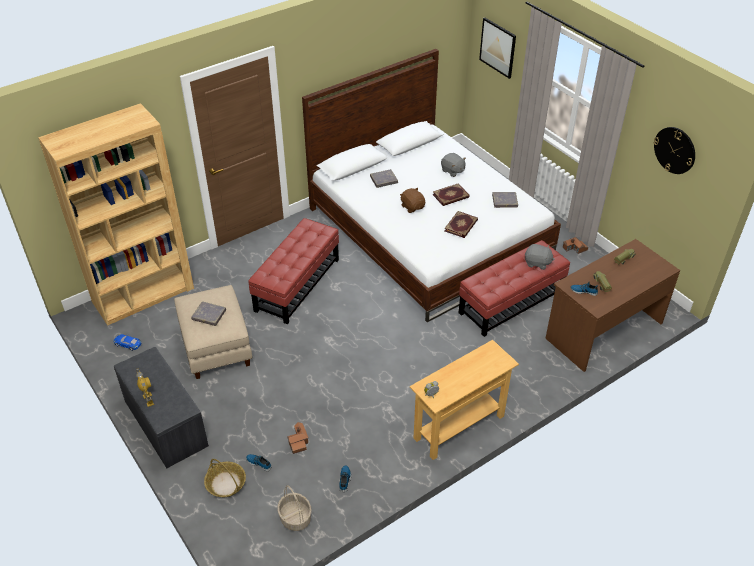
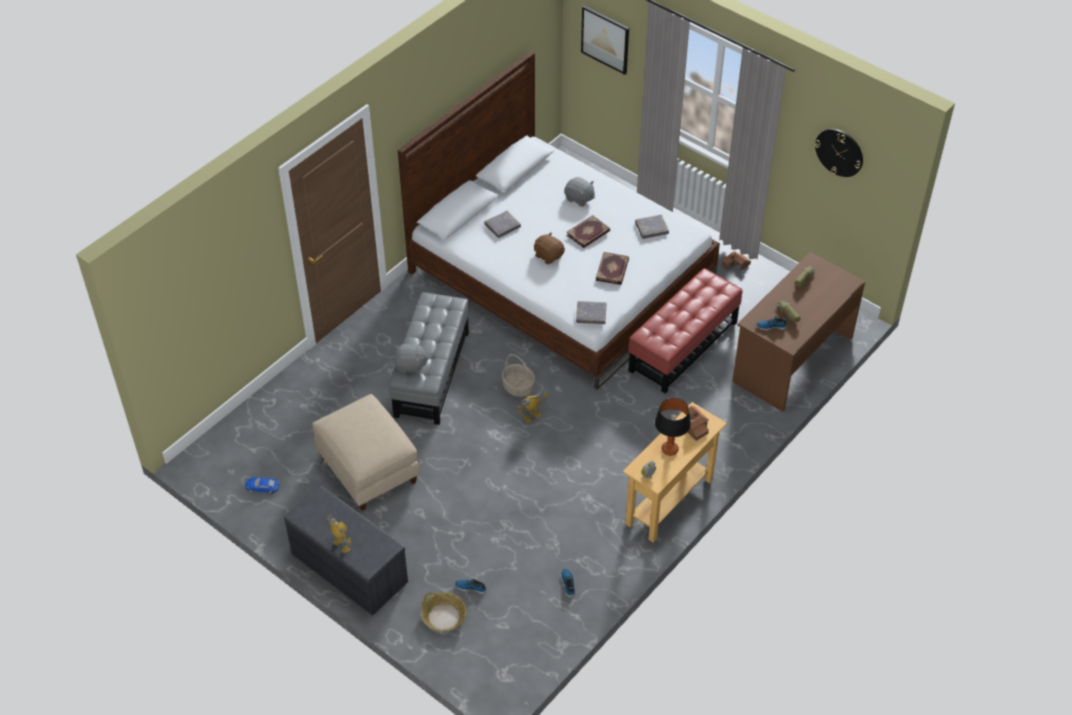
camera: 15 degrees left, 5 degrees up
brown bookcase [38,103,194,326] -> none
grey book [191,301,226,326] -> grey book moved to [576,301,607,324]
red ottoman [248,218,339,324] -> grey ottoman [389,292,469,425]
basket [277,485,312,531] -> basket moved to [502,354,535,397]
toy house [287,422,308,454] -> toy house moved to [688,406,709,441]
grey plush toy [525,244,555,270] -> grey plush toy moved to [394,343,430,373]
none -> toy robot [517,392,548,423]
none -> table lamp [655,398,691,456]

